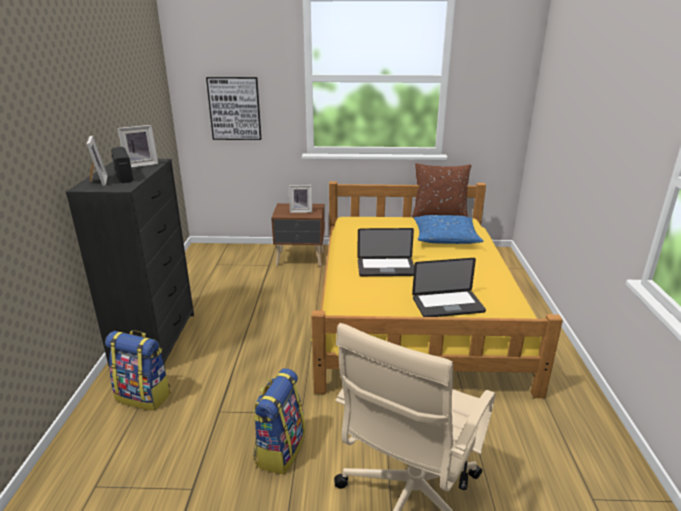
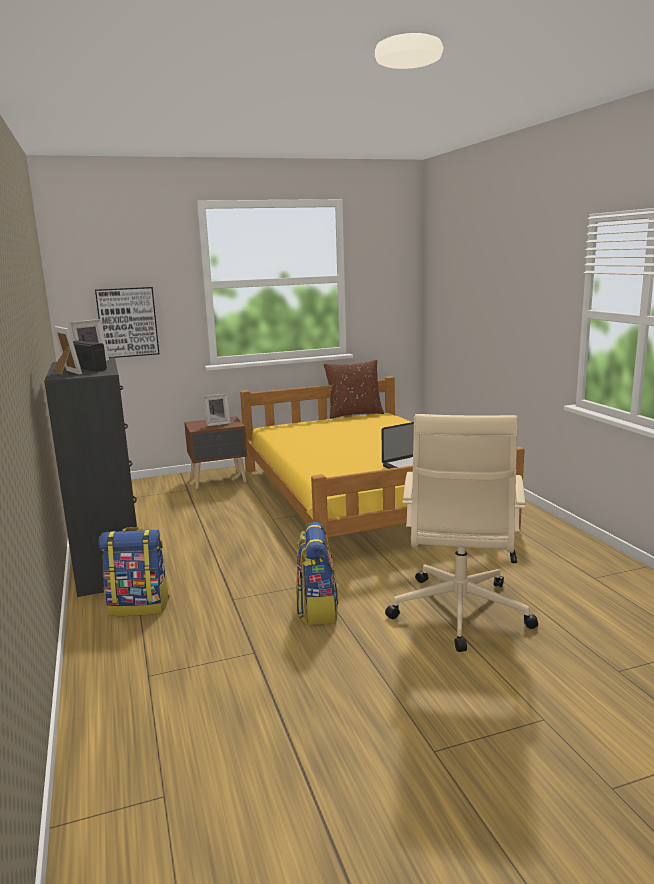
camera: 20 degrees left, 10 degrees down
laptop [357,228,414,276] -> none
blue pillow [414,215,484,244] -> none

